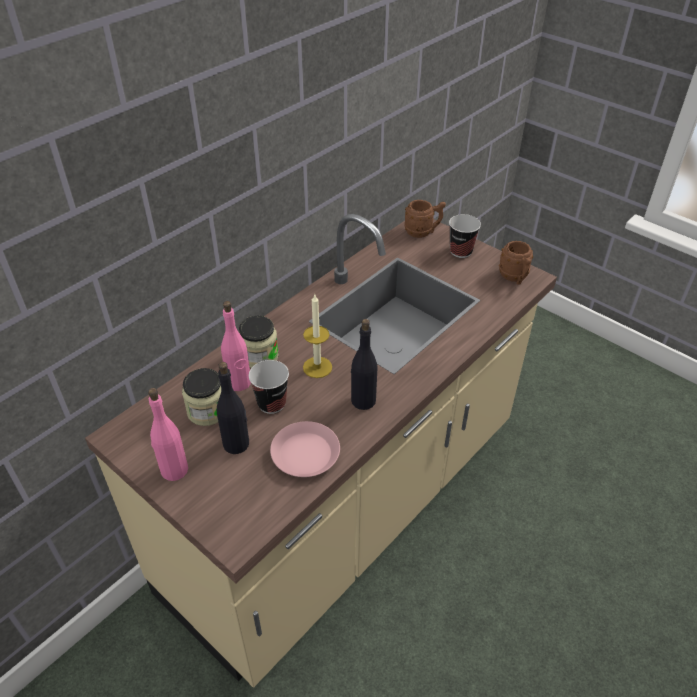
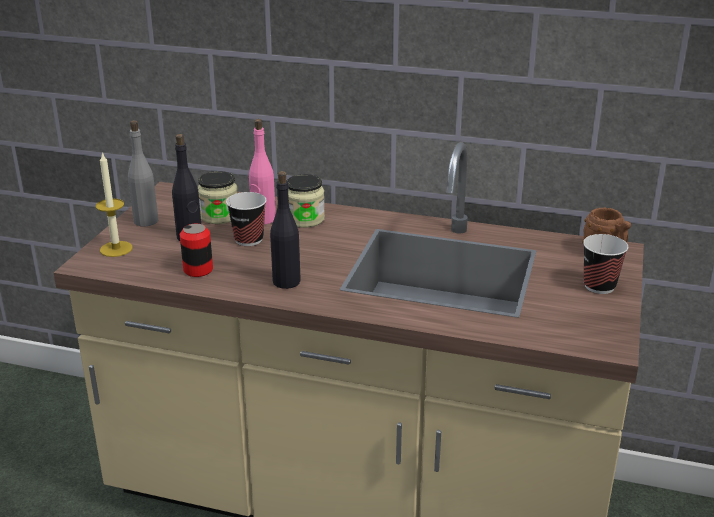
camera: 65 degrees right, 15 degrees down
pink bottle [148,388,188,481] -> grey bottle [128,120,159,227]
pink plate [270,421,340,477] -> can [180,224,213,277]
candle [303,295,332,378] -> candle moved to [96,153,133,257]
brown mug [499,241,533,285] -> none

